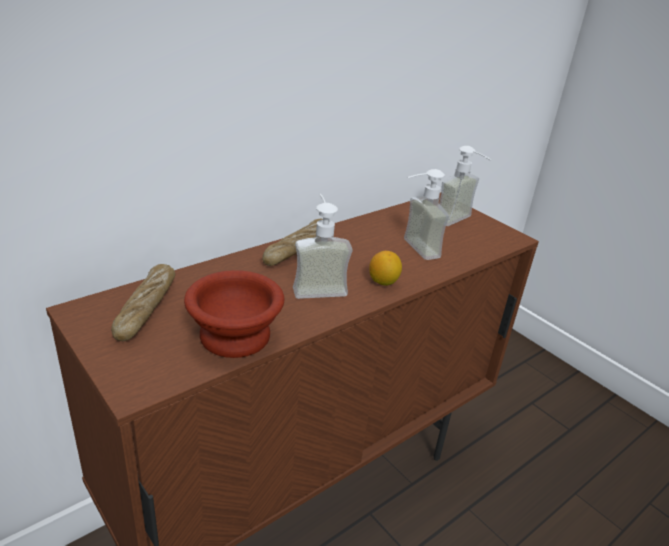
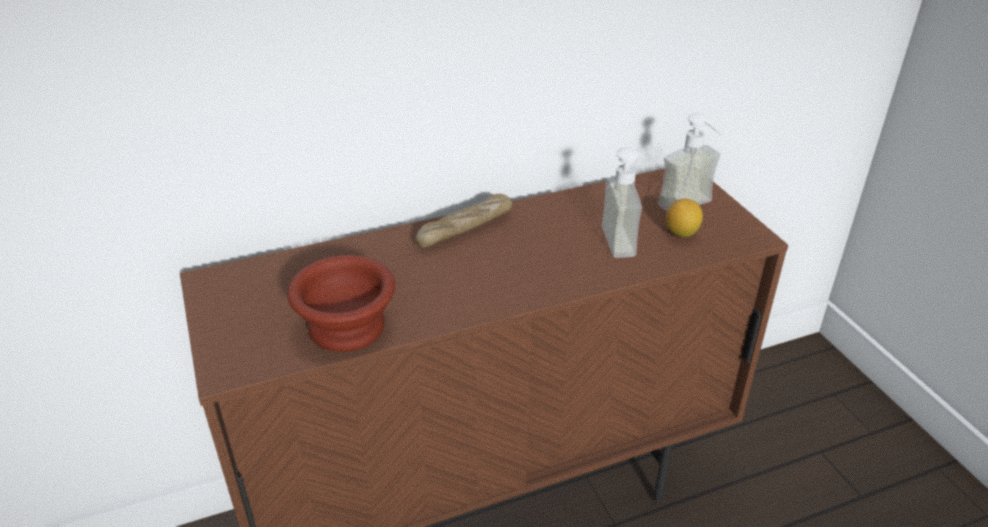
camera: 20 degrees right, 5 degrees up
bread [111,264,175,341] -> none
soap dispenser [293,194,353,299] -> none
lemon [369,251,402,286] -> lemon moved to [666,198,703,237]

